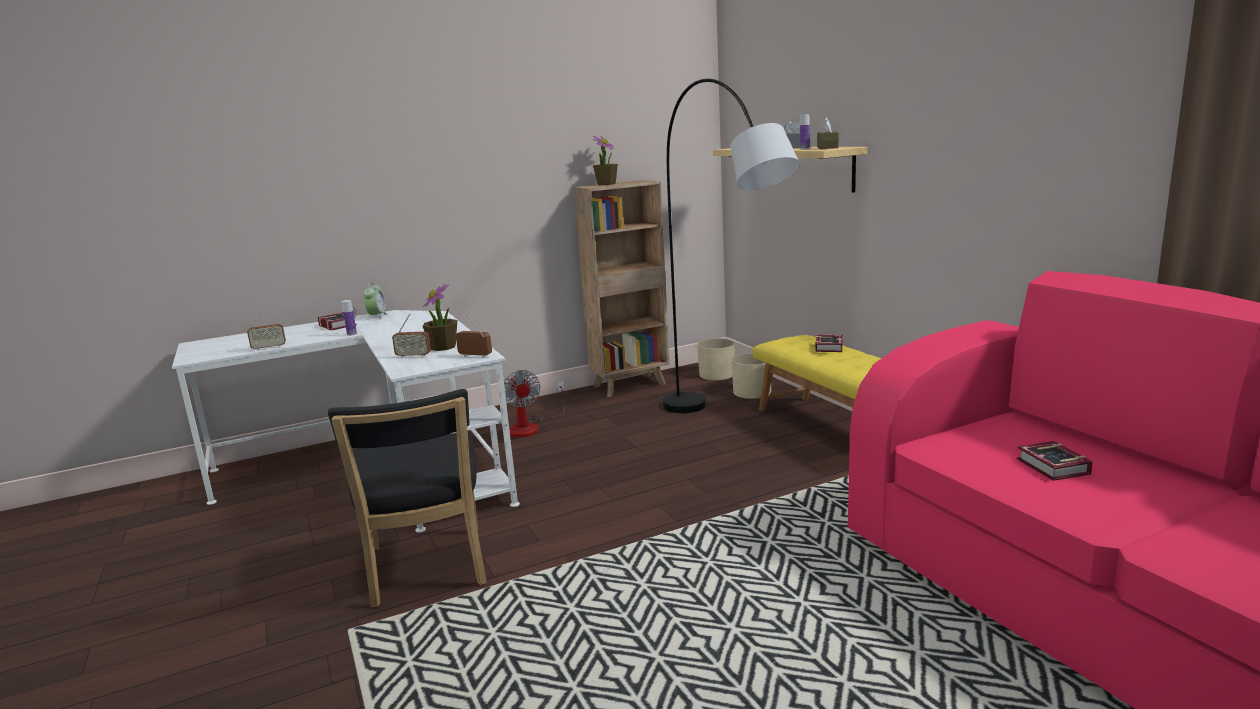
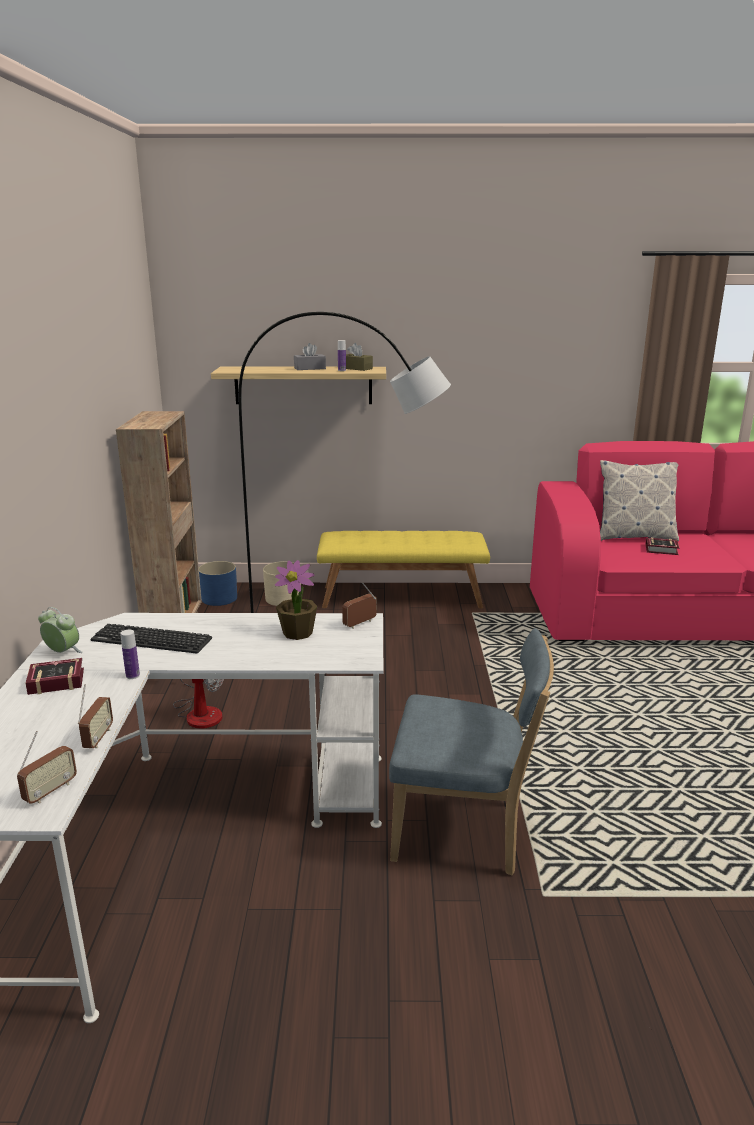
camera: 65 degrees left, 5 degrees up
black chair [328,389,487,607] -> blue chair [389,628,554,875]
radio [392,314,431,358] -> radio moved to [17,731,77,804]
potted plant [593,136,618,185] -> none
beige planter [697,338,734,380] -> blue planter [199,561,237,606]
book [815,335,843,352] -> none
none -> keyboard [91,624,212,654]
none -> pillow [600,460,679,541]

